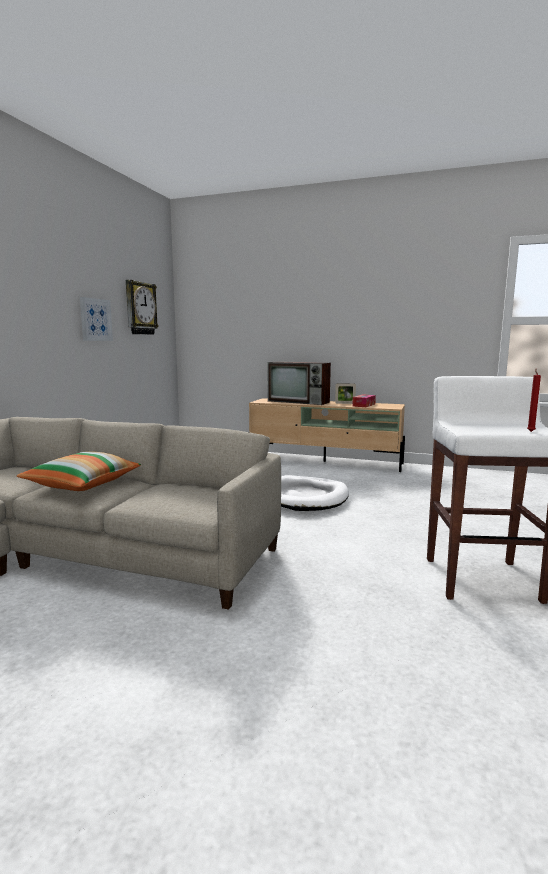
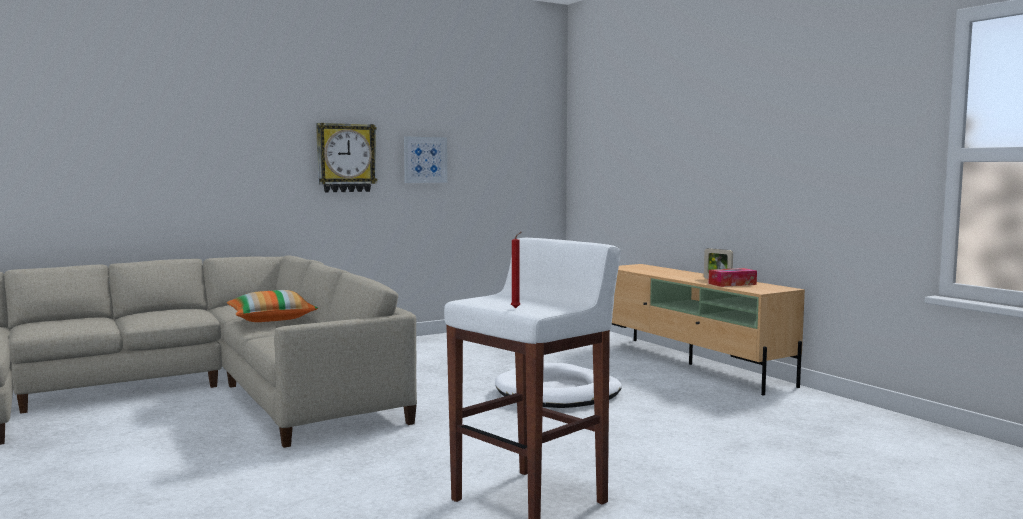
camera: 40 degrees right, 5 degrees down
wall clock [126,280,159,335] -> wall clock moved to [316,123,377,192]
television [268,361,331,405] -> none

